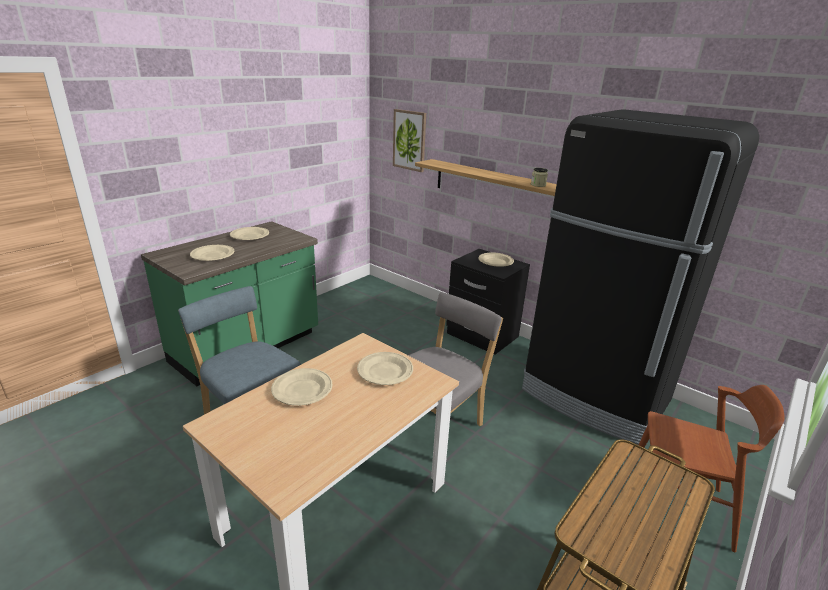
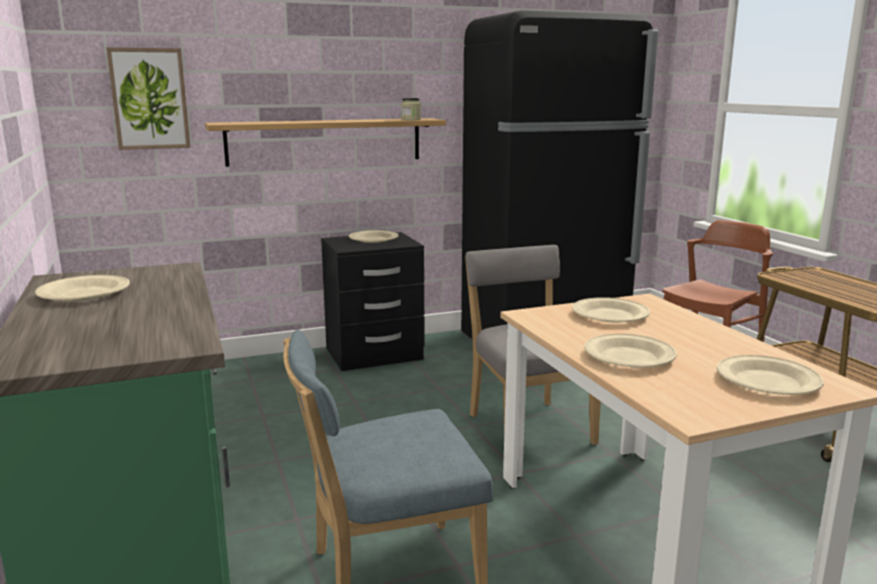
camera: 60 degrees left, 10 degrees down
beige plate [190,245,234,261] -> beige plate moved to [717,355,824,395]

